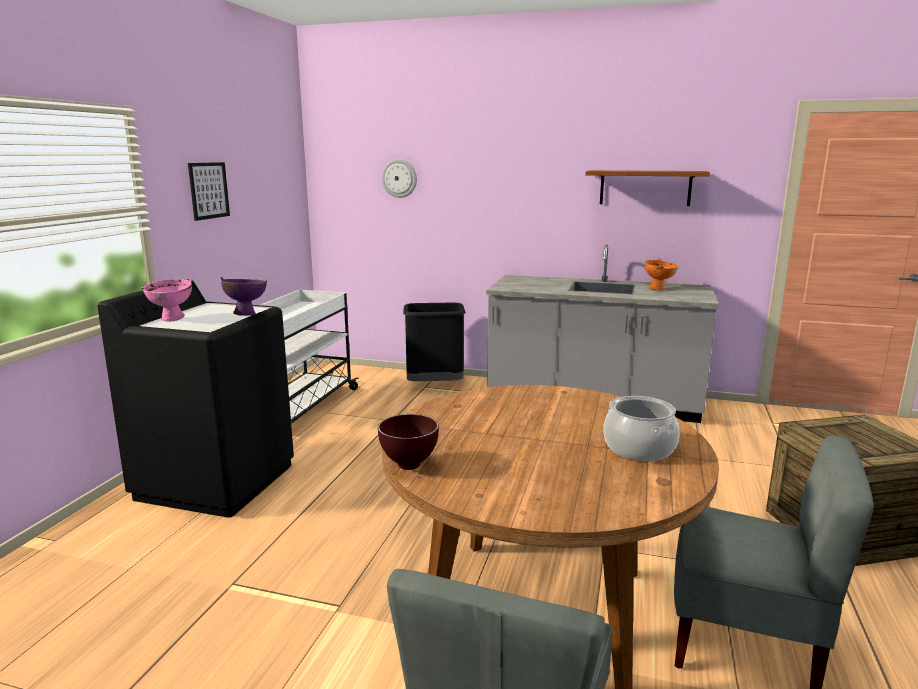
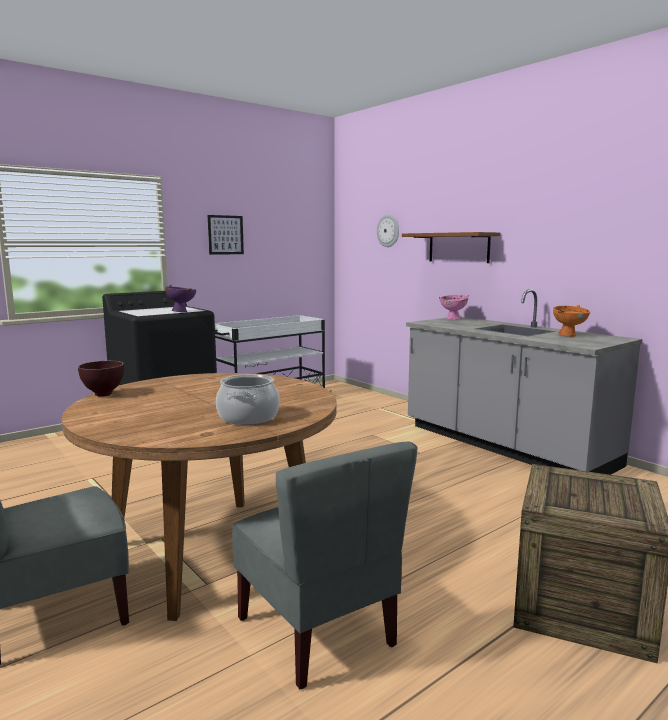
camera: 35 degrees right, 5 degrees down
pink bowl [141,279,192,321] -> pink bowl moved to [439,295,469,320]
black trash can [403,303,466,381] -> none
brown shelf [585,170,710,206] -> brown shelf moved to [402,232,501,263]

